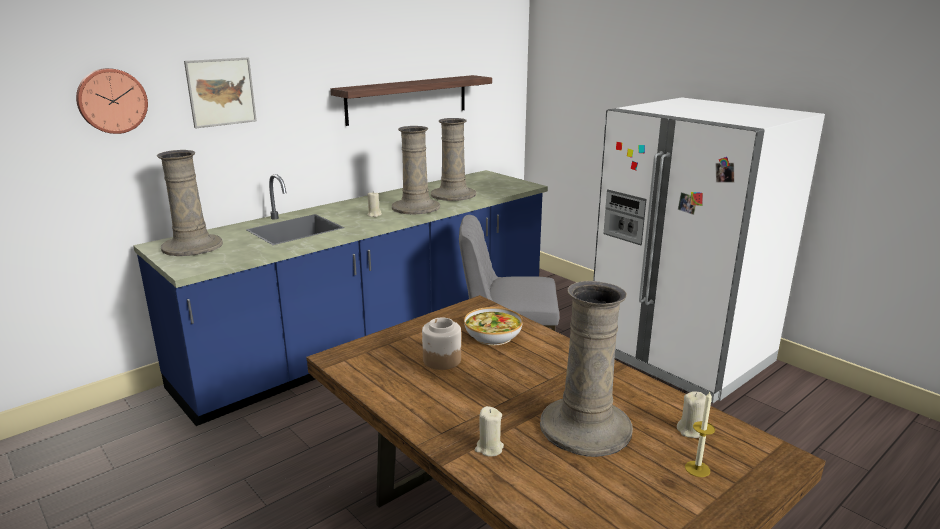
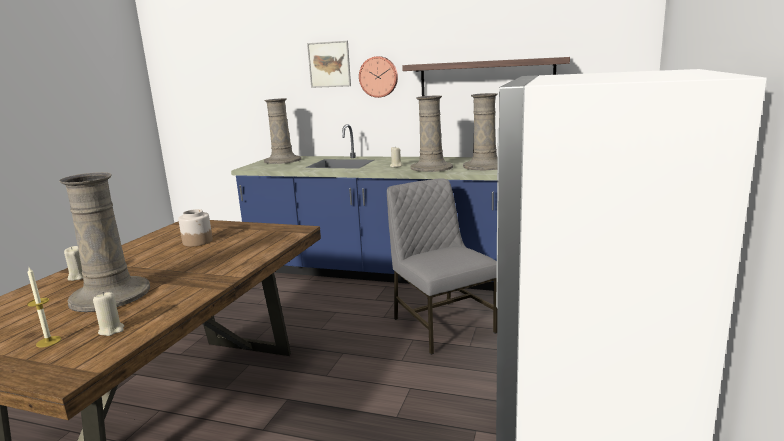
camera: 60 degrees right, 5 degrees down
wall clock [76,68,148,134] -> wall clock moved to [359,56,398,98]
bowl [464,307,523,345] -> none

